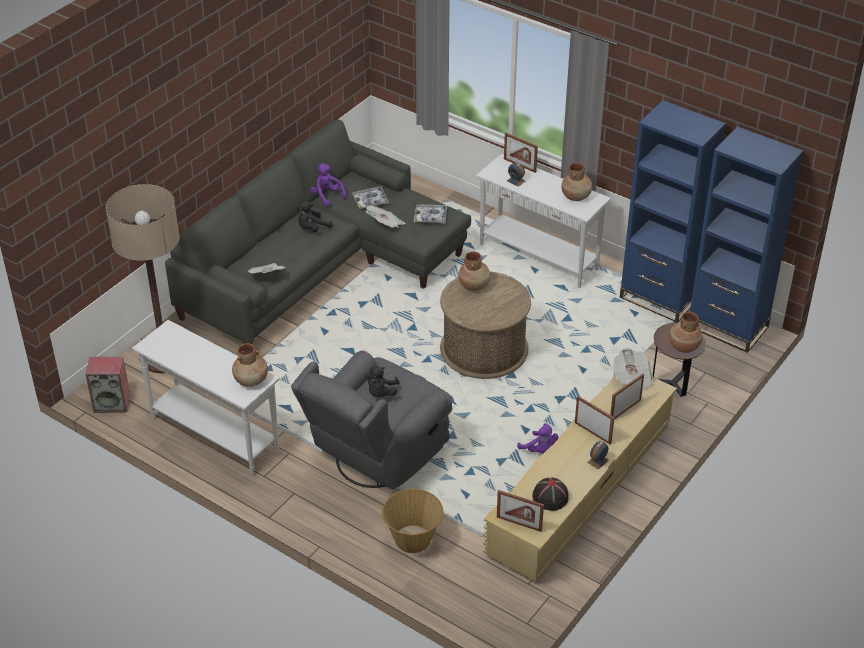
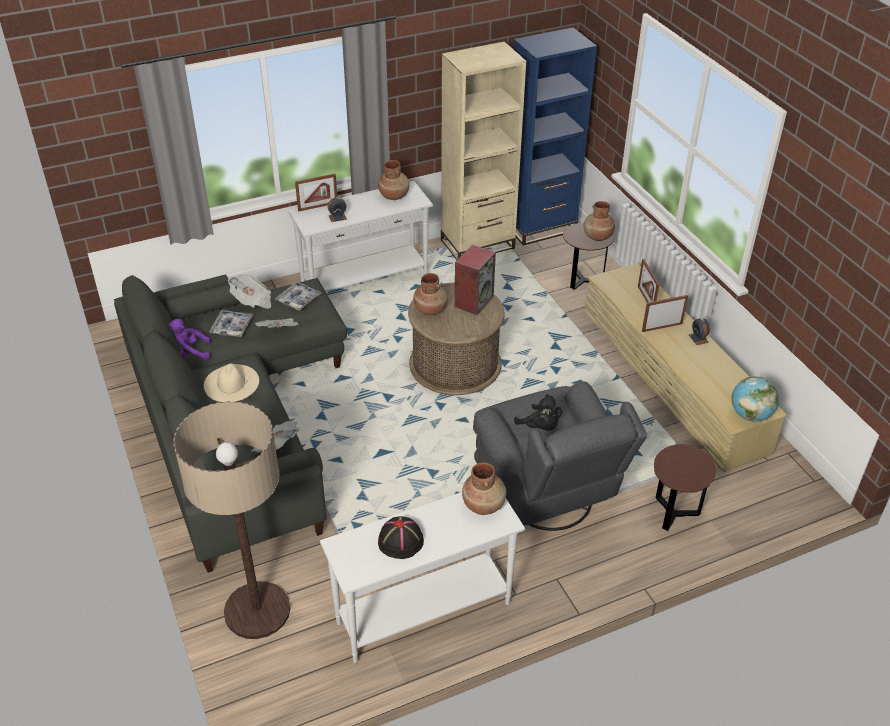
camera: 60 degrees left, 0 degrees up
speaker [86,357,130,413] -> speaker moved to [454,245,496,315]
black plush toy [297,200,333,232] -> beige hat [204,363,259,402]
basket [382,489,443,553] -> brown side table [654,444,716,531]
picture frame [497,490,544,532] -> globe [732,376,779,422]
purple plush toy [517,423,558,454] -> none
black hat [532,477,569,511] -> black hat moved to [378,516,424,559]
newspaper [613,348,653,391] -> newspaper moved to [228,274,271,309]
blue bookcase [620,100,726,323] -> beige bookcase [441,41,526,260]

